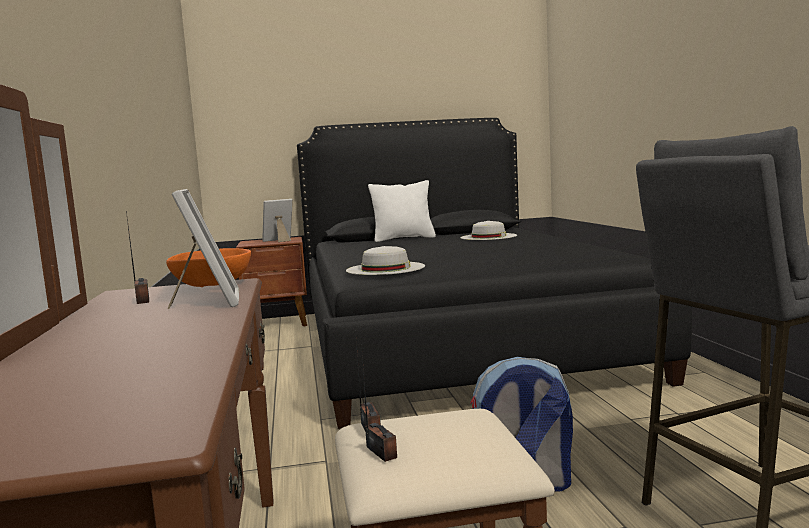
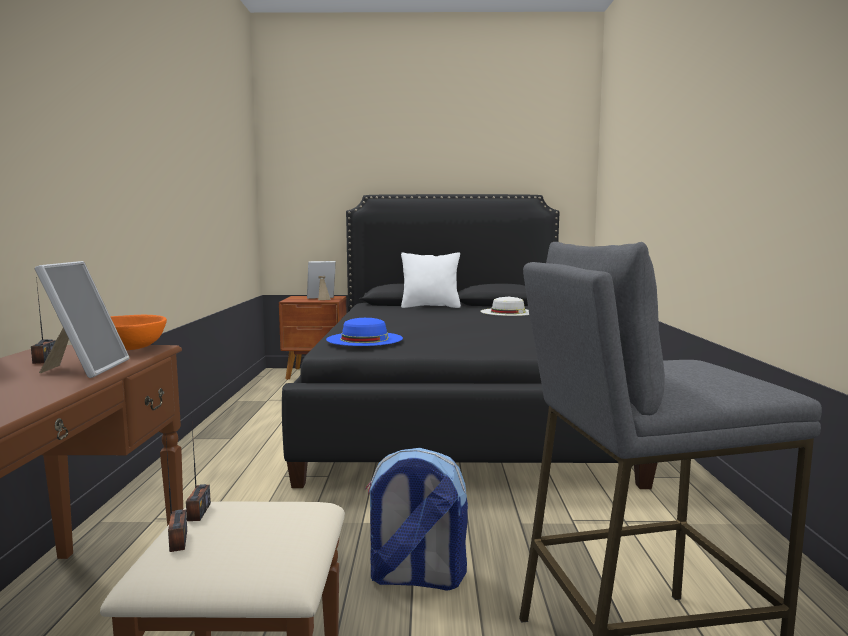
camera: 10 degrees right, 0 degrees up
white hat [346,246,425,275] -> blue hat [326,318,403,346]

